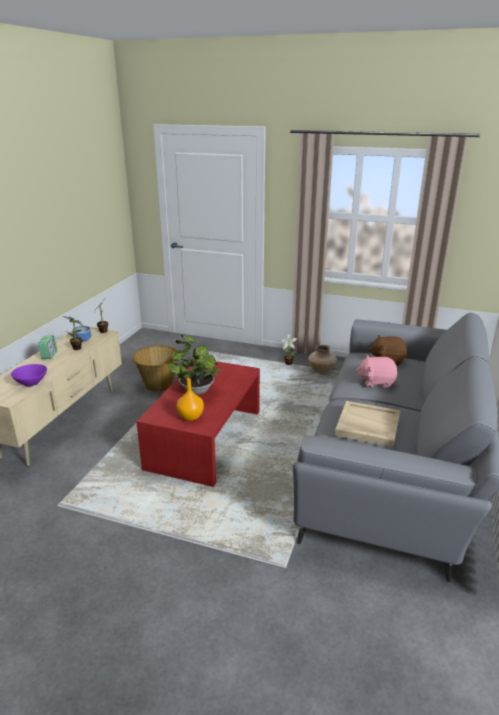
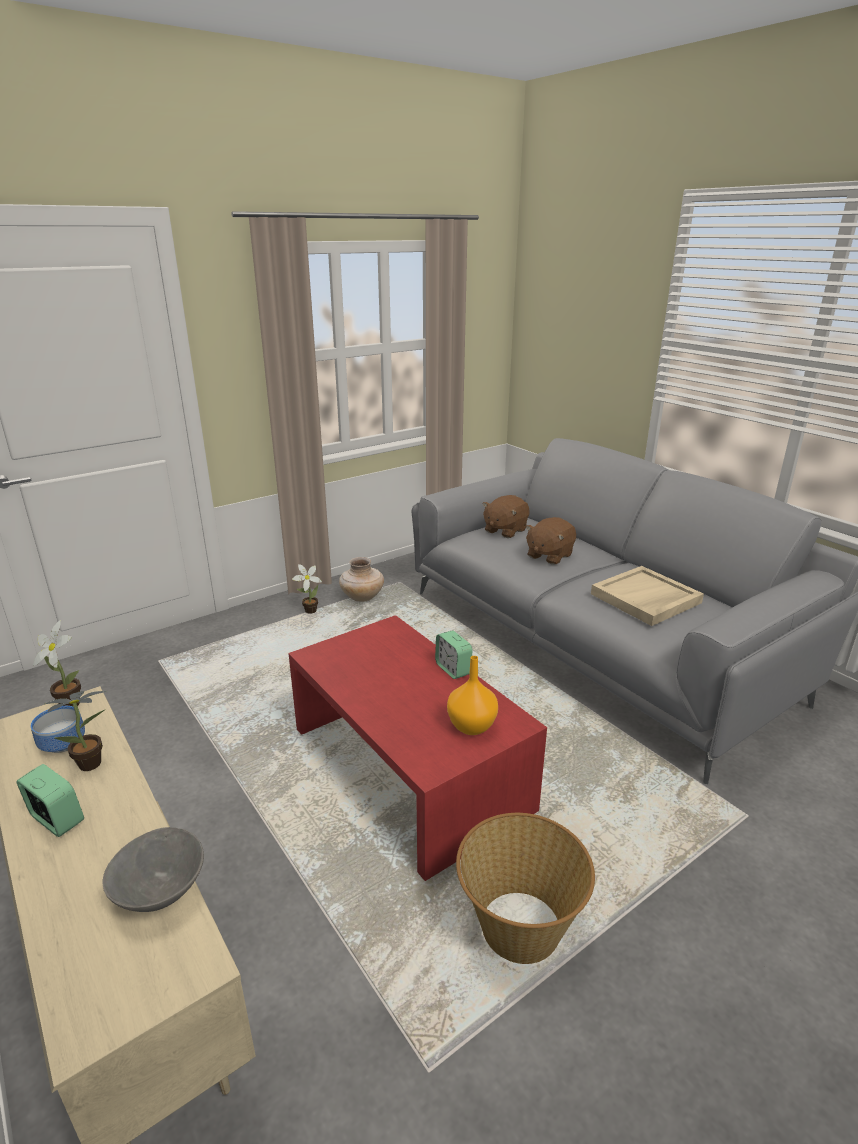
camera: 55 degrees left, 0 degrees up
purple bowl [11,364,47,386] -> grey bowl [103,827,204,912]
basket [132,345,178,392] -> basket moved to [456,813,595,964]
potted plant [168,335,222,395] -> none
pink plush toy [356,355,398,388] -> brown plush toy [526,517,576,565]
none -> alarm clock [435,630,473,679]

